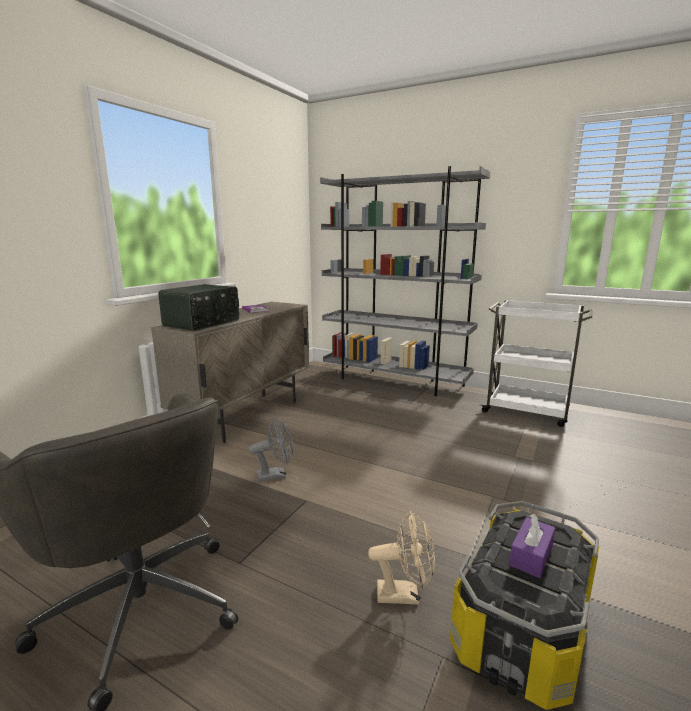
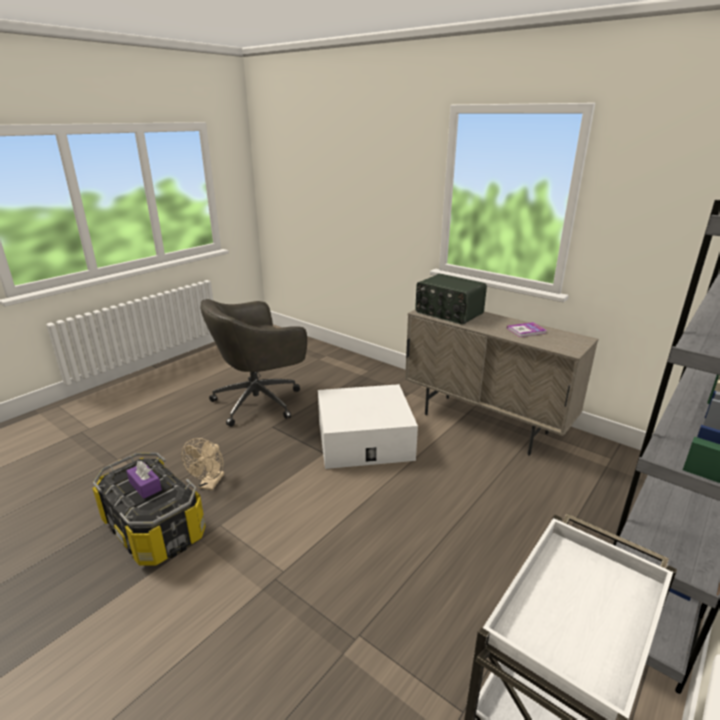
camera: 100 degrees right, 10 degrees up
grey fan [249,418,294,482] -> white storage box [318,384,418,469]

